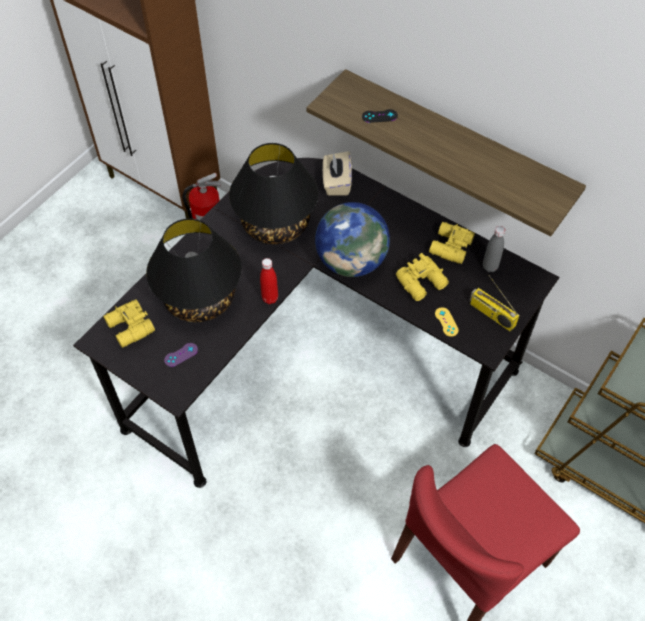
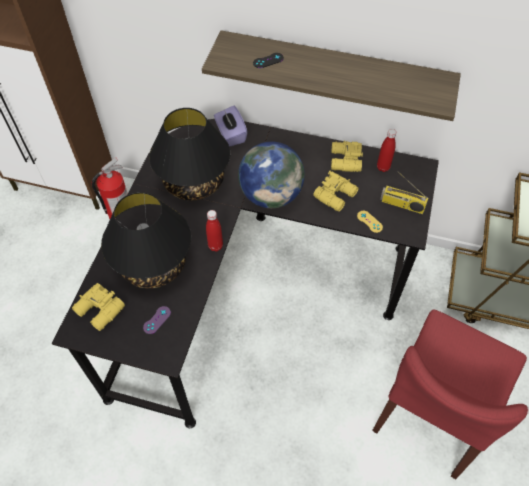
camera: 20 degrees left, 0 degrees up
beige tissue box [323,151,352,196] -> purple tissue box [214,105,248,147]
grey bottle [483,226,505,272] -> red bottle [377,129,397,172]

